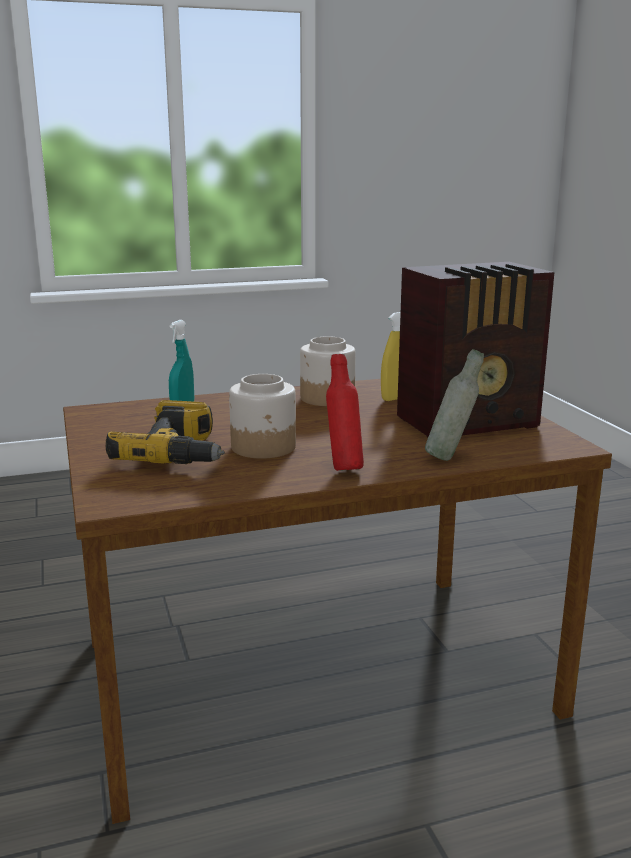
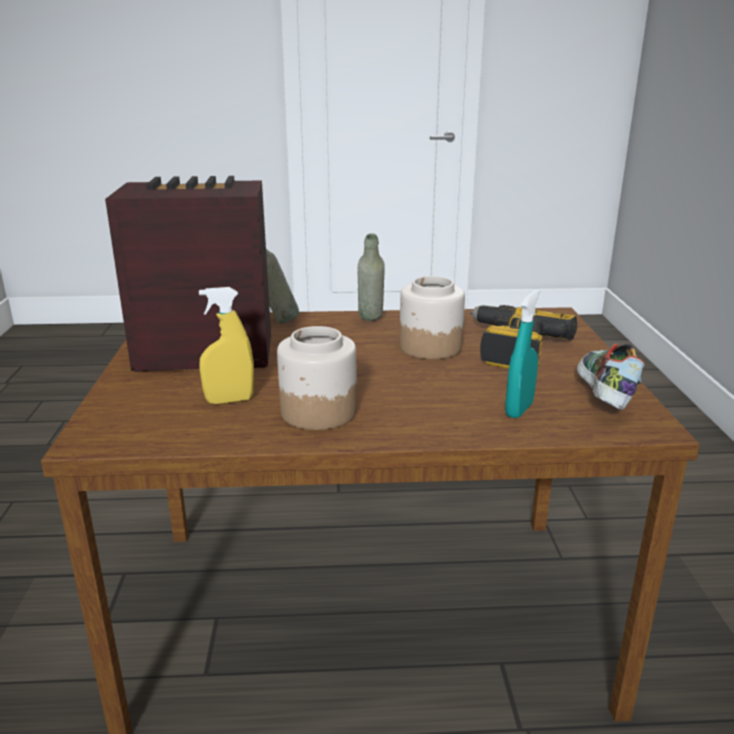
camera: 165 degrees left, 5 degrees up
red bottle [326,354,364,471] -> grey bottle [358,233,385,321]
none -> shoe [577,344,645,410]

